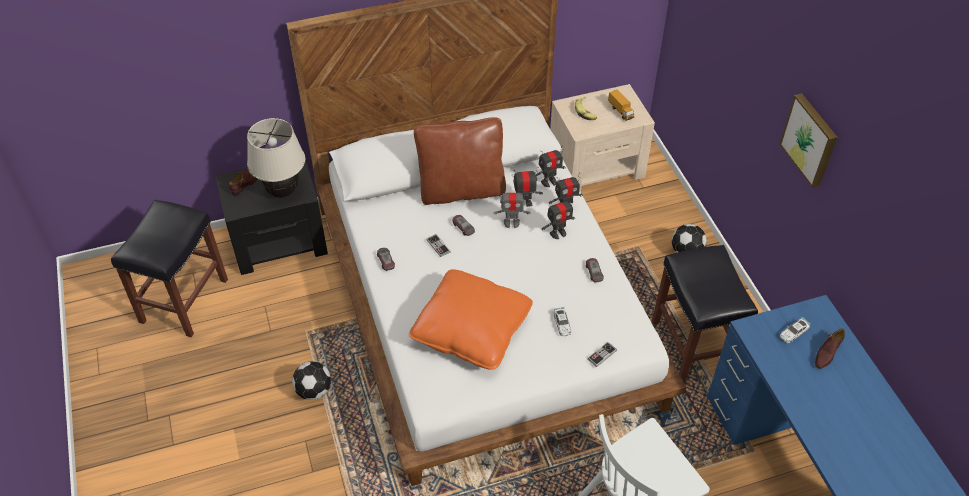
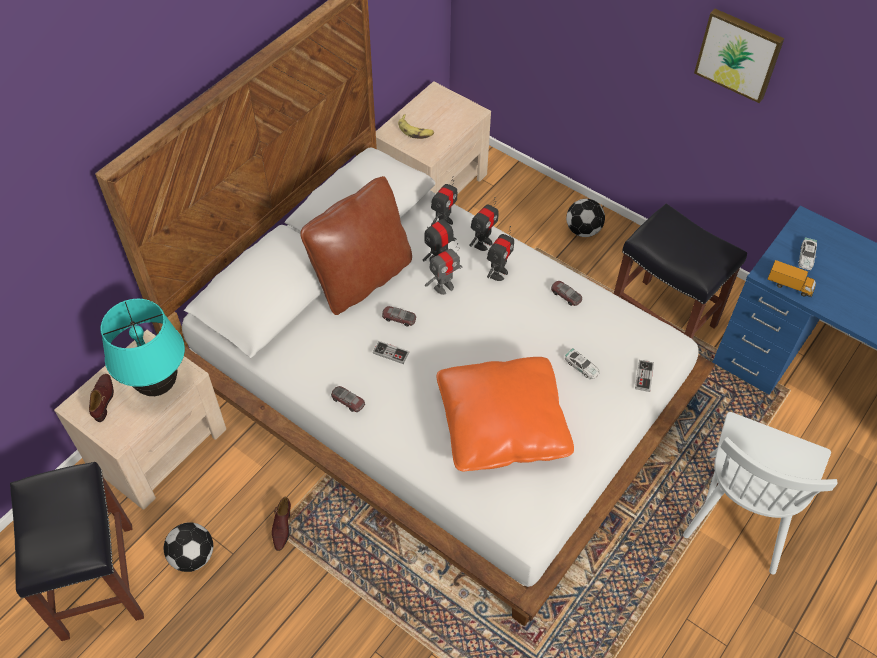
camera: 35 degrees left, 5 degrees up
black nightstand [215,158,328,275] -> beige nightstand [54,330,226,510]
beige table lamp [247,118,305,198] -> turquoise table lamp [100,299,185,396]
football [292,361,331,400] -> football moved to [164,523,213,572]
toy truck [608,89,634,121] -> toy truck moved to [767,260,816,297]
brown shoe [815,328,845,369] -> brown shoe moved to [272,497,291,551]

